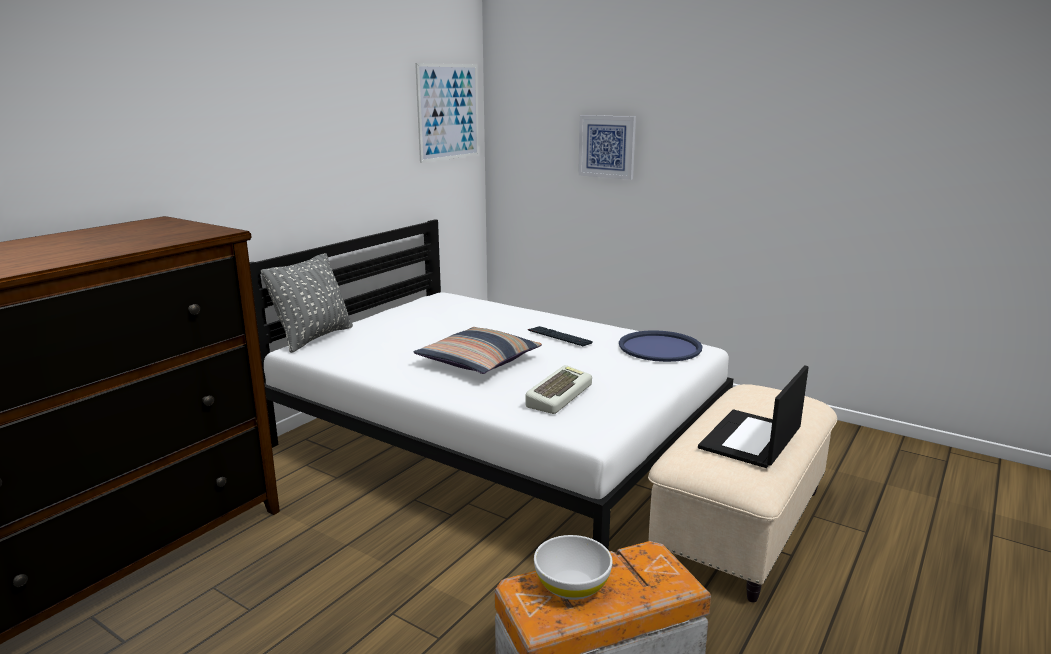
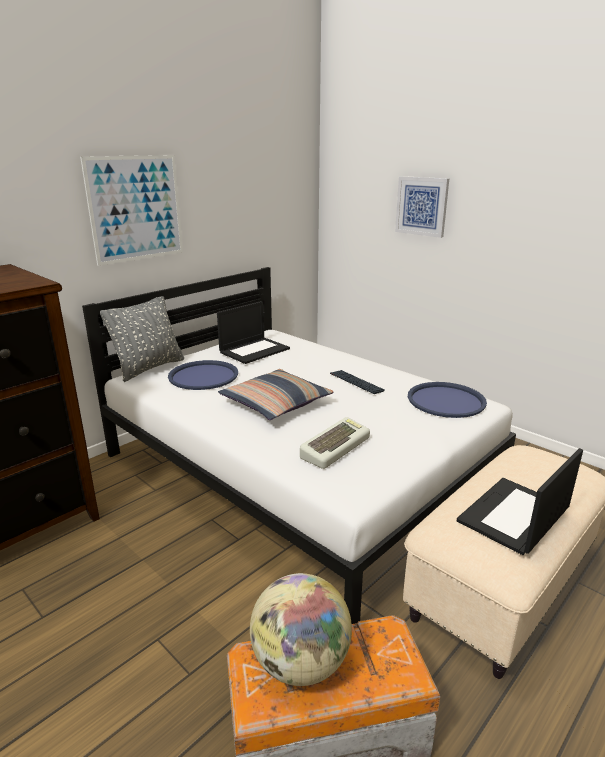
camera: 10 degrees right, 5 degrees up
picture [415,63,479,163] -> picture moved to [80,155,183,266]
white bowl [534,535,613,600] -> globe [250,573,352,686]
none -> blue tray [168,360,238,390]
none -> laptop [217,301,290,364]

